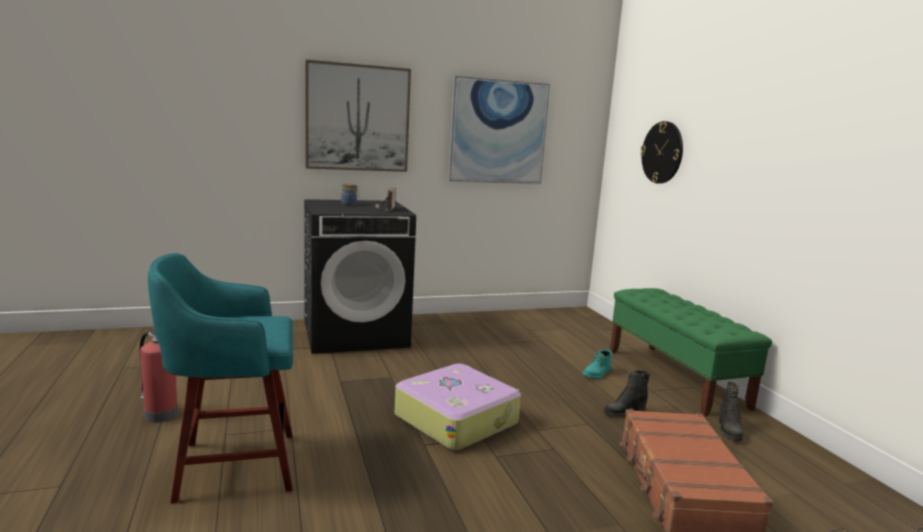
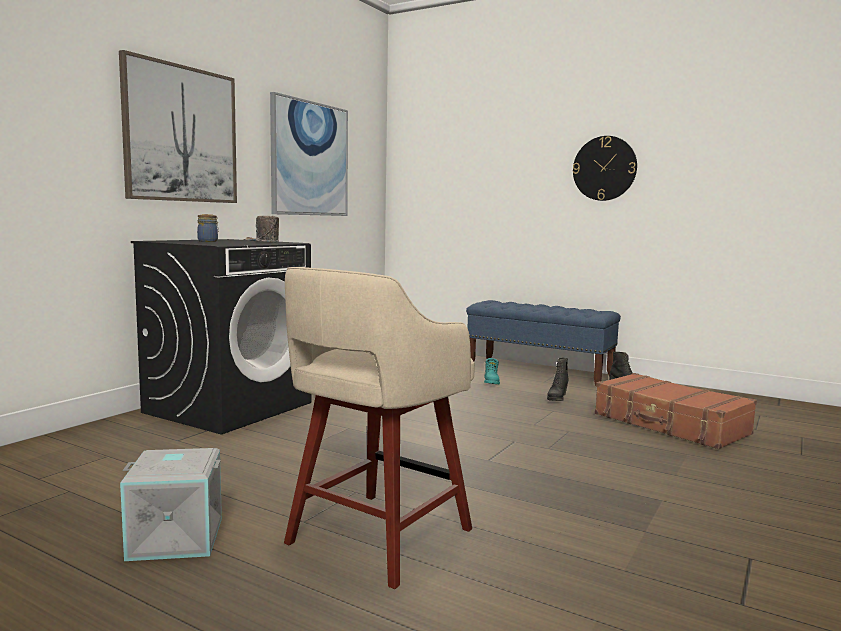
camera: 40 degrees left, 5 degrees down
fire extinguisher [140,329,178,423] -> grey storage box [120,448,222,561]
turquoise stool [148,253,293,504] -> beige stool [284,267,475,589]
suitcase [395,364,521,450] -> none
green bench [610,288,772,417] -> blue bench [466,300,621,386]
wall clock [640,121,683,184] -> wall clock moved to [573,136,637,201]

